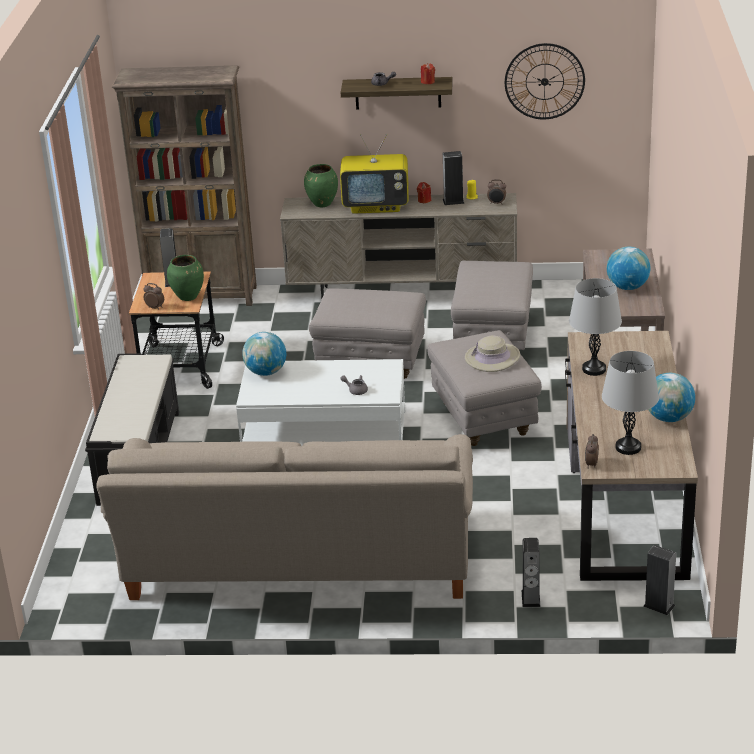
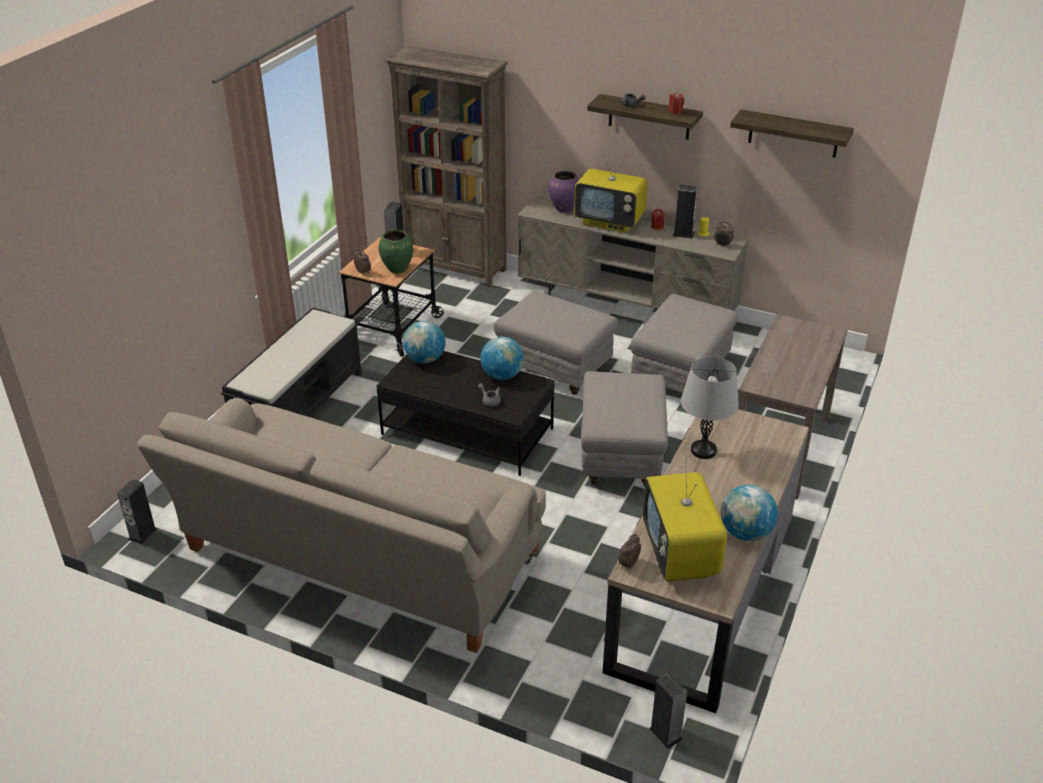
camera: 20 degrees right, 5 degrees up
white coffee table [236,359,405,446] -> black coffee table [377,351,555,476]
green vase [304,164,338,207] -> purple vase [549,171,579,213]
beige hat [465,335,520,372] -> none
wall clock [505,43,585,120] -> shelf [730,109,854,158]
speaker [521,538,541,607] -> speaker moved to [117,479,157,544]
grey table lamp [602,351,659,455] -> television [643,458,727,582]
globe [607,247,651,290] -> globe moved to [480,337,524,380]

